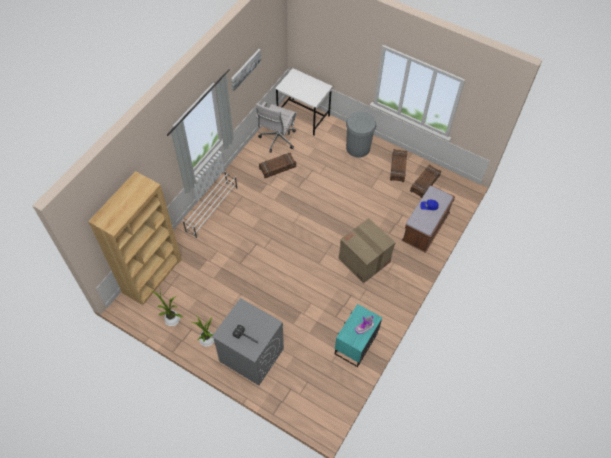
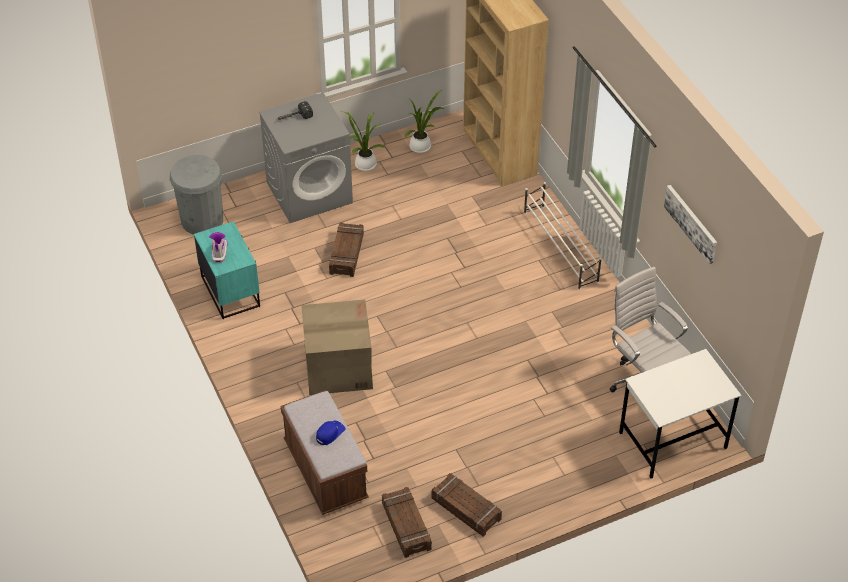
camera: 125 degrees right, 10 degrees down
crate [259,153,296,178] -> crate moved to [329,222,364,277]
grey trash can [346,112,376,157] -> grey trash can moved to [170,155,223,235]

